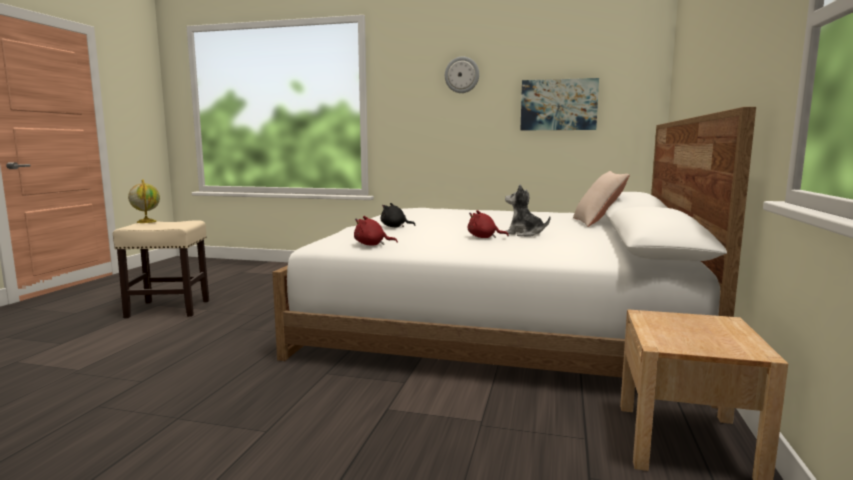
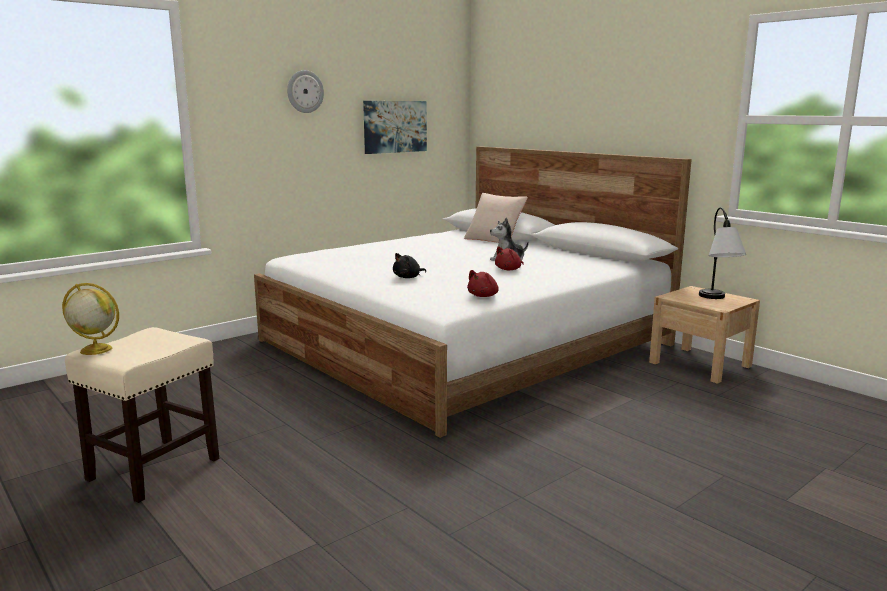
camera: 55 degrees left, 5 degrees up
none -> table lamp [699,207,746,299]

